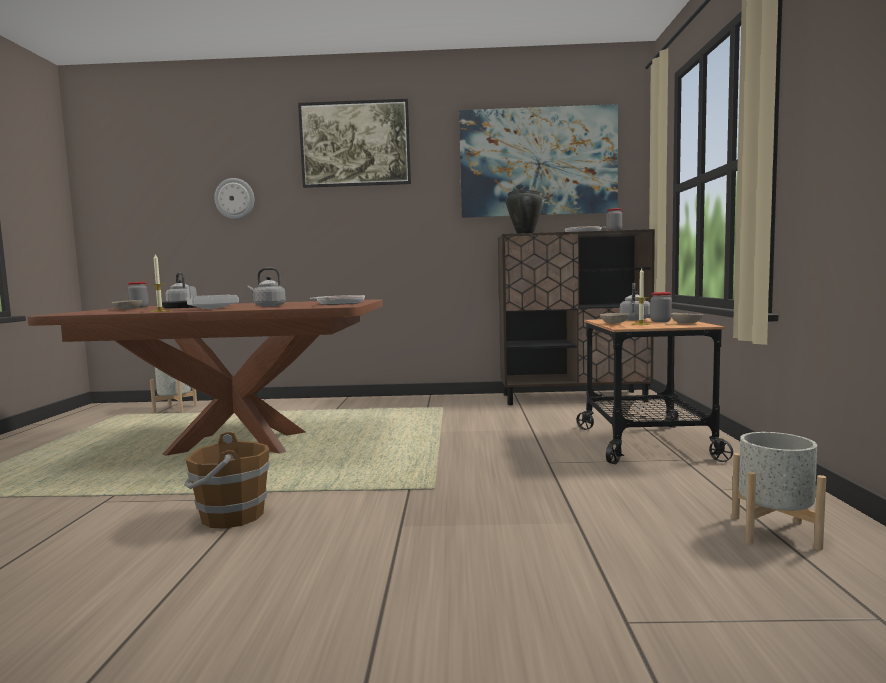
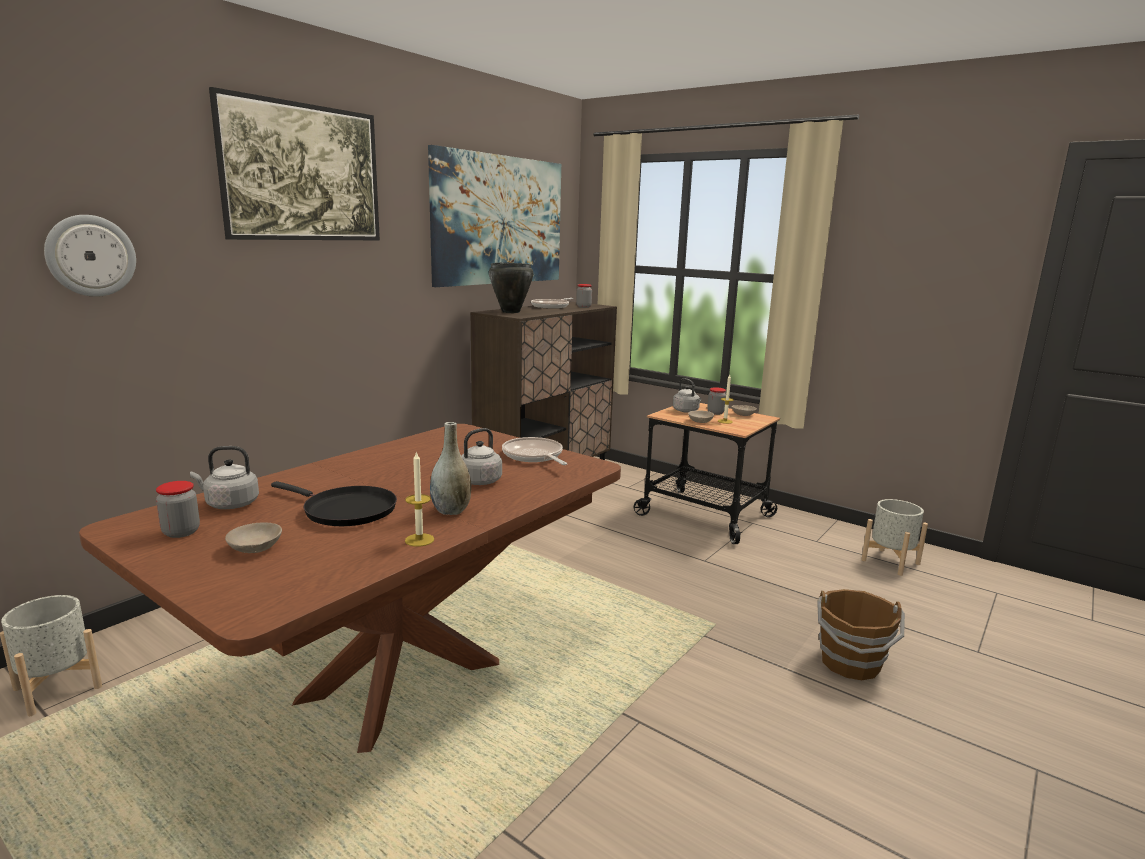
camera: 55 degrees left, 10 degrees up
brown bucket [184,432,270,529] -> brown bucket moved to [817,589,905,680]
grey tray [187,286,239,309] -> grey vase [430,422,471,515]

